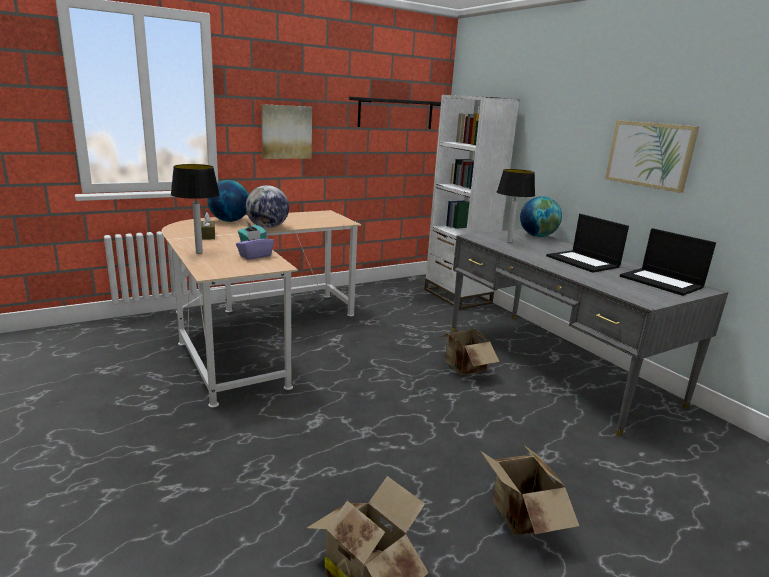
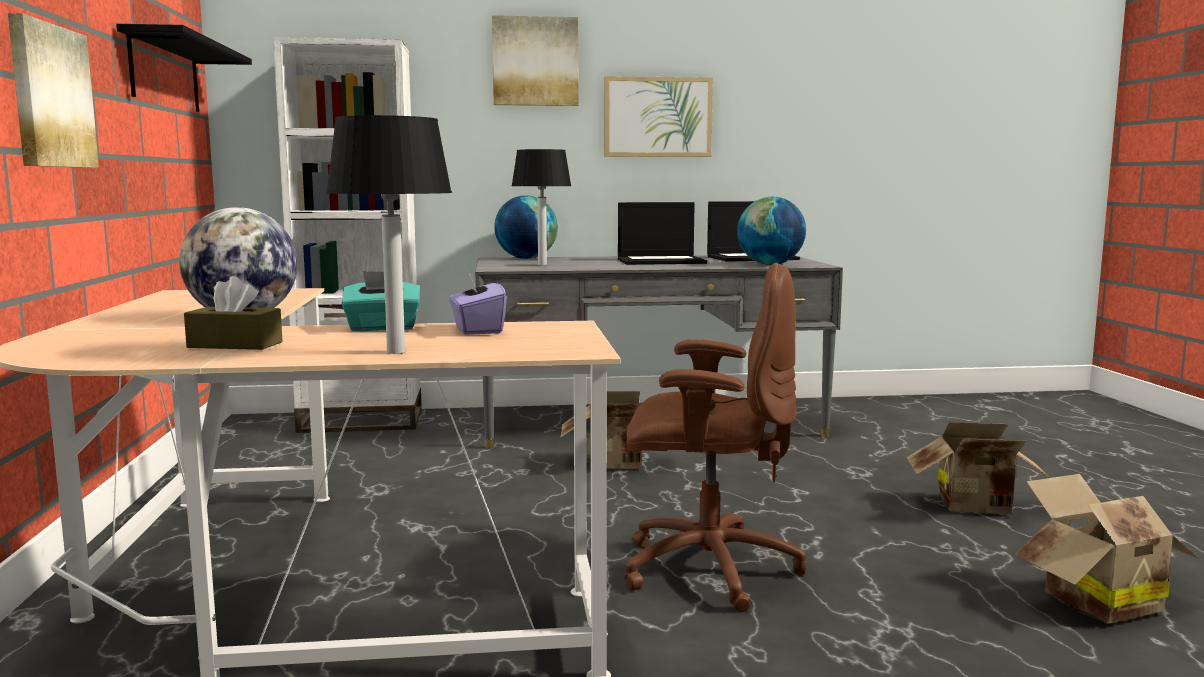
camera: 65 degrees left, 10 degrees down
globe [207,180,249,222] -> globe moved to [737,197,806,265]
none -> picture [492,15,579,106]
none -> brown office chair [625,263,806,612]

